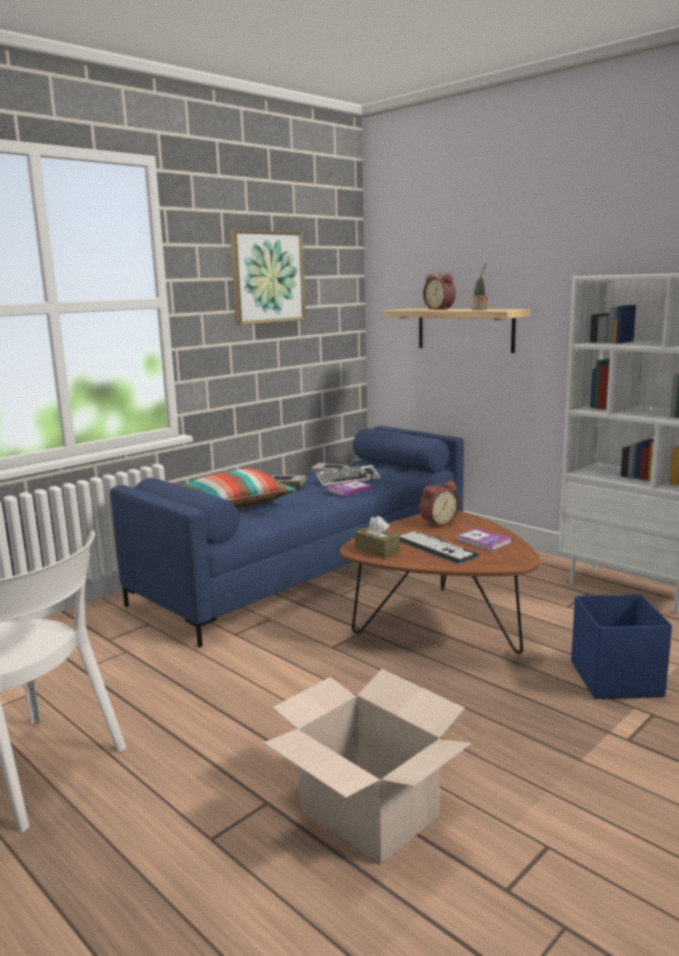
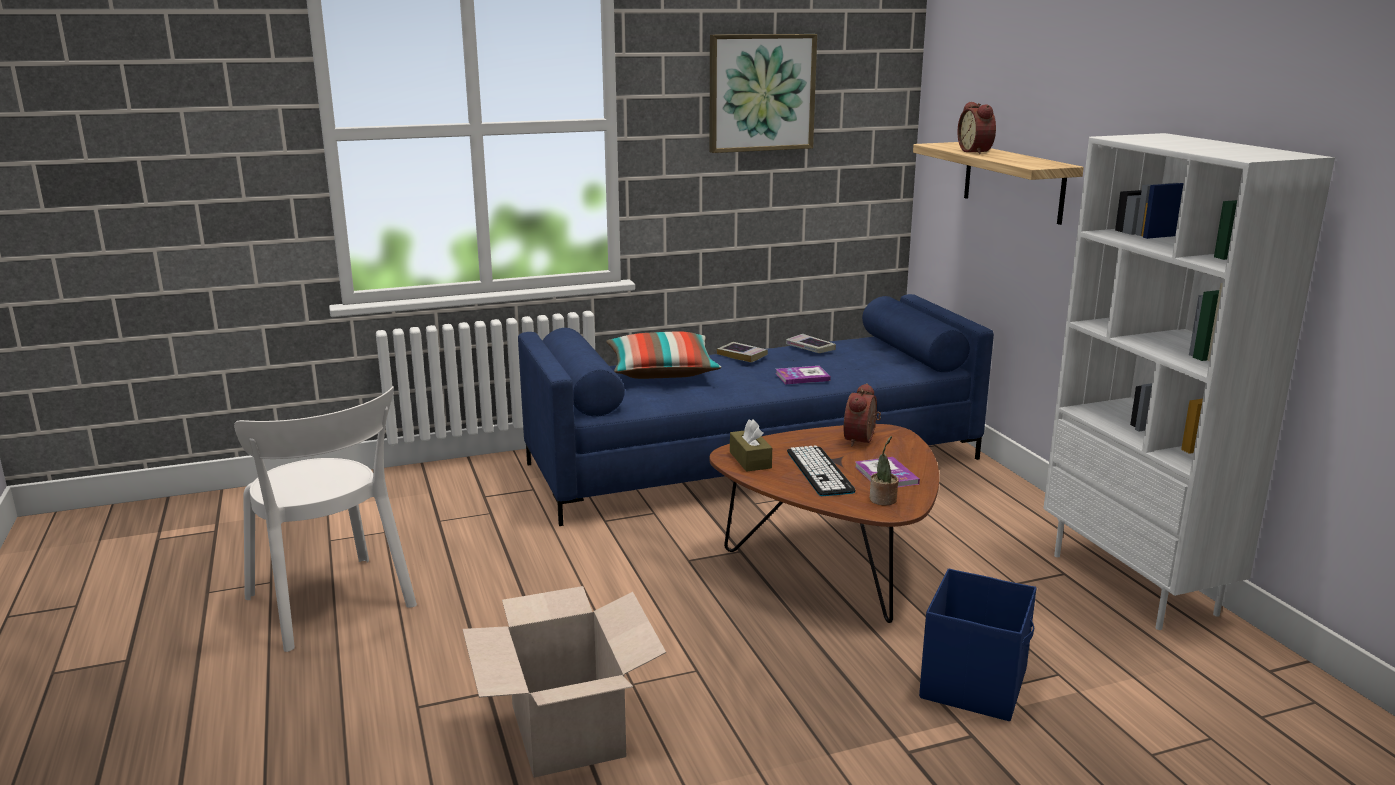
camera: 25 degrees right, 5 degrees up
keyboard [315,465,380,486] -> none
alarm clock [420,481,460,527] -> alarm clock turned 120 degrees clockwise [844,383,881,446]
potted plant [471,263,488,310] -> potted plant moved to [870,436,899,505]

